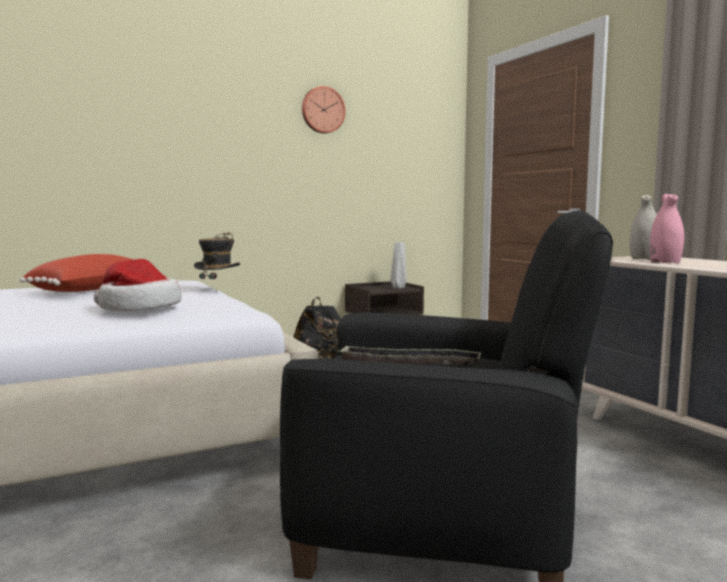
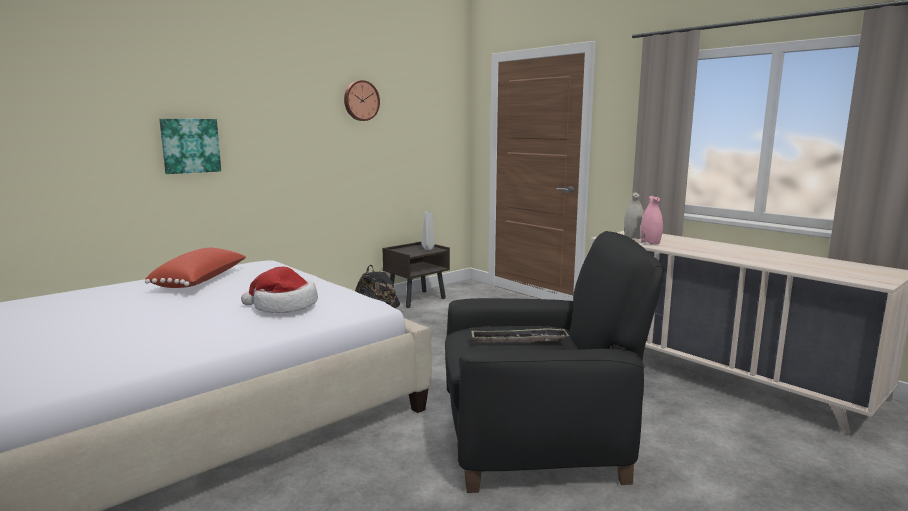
camera: 15 degrees left, 5 degrees up
hat [194,233,240,294] -> none
none -> picture [159,119,221,174]

